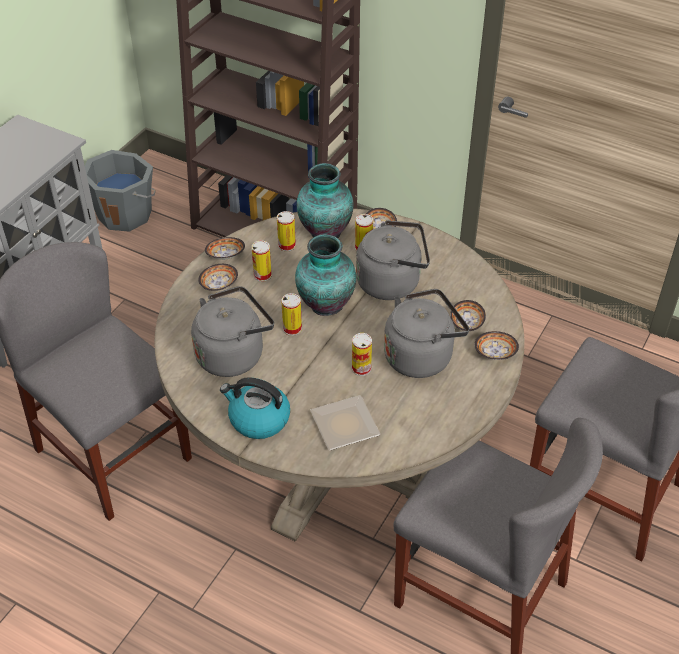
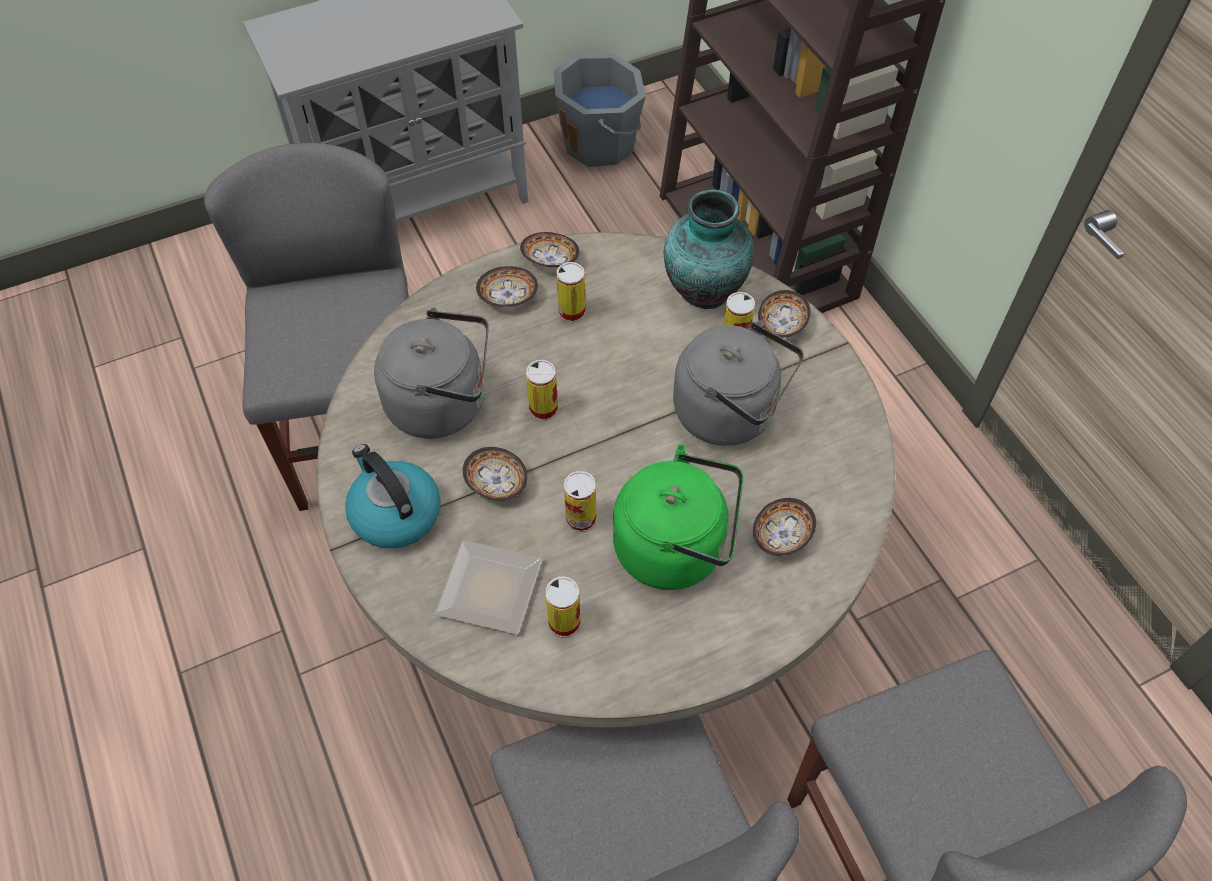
camera: 35 degrees right, 10 degrees up
can [277,211,296,252] -> can moved to [545,576,581,638]
vase [295,234,356,316] -> none
grey kettle [384,289,469,378] -> green kettle [613,444,743,590]
bowl [474,331,519,360] -> bowl moved to [463,447,528,501]

